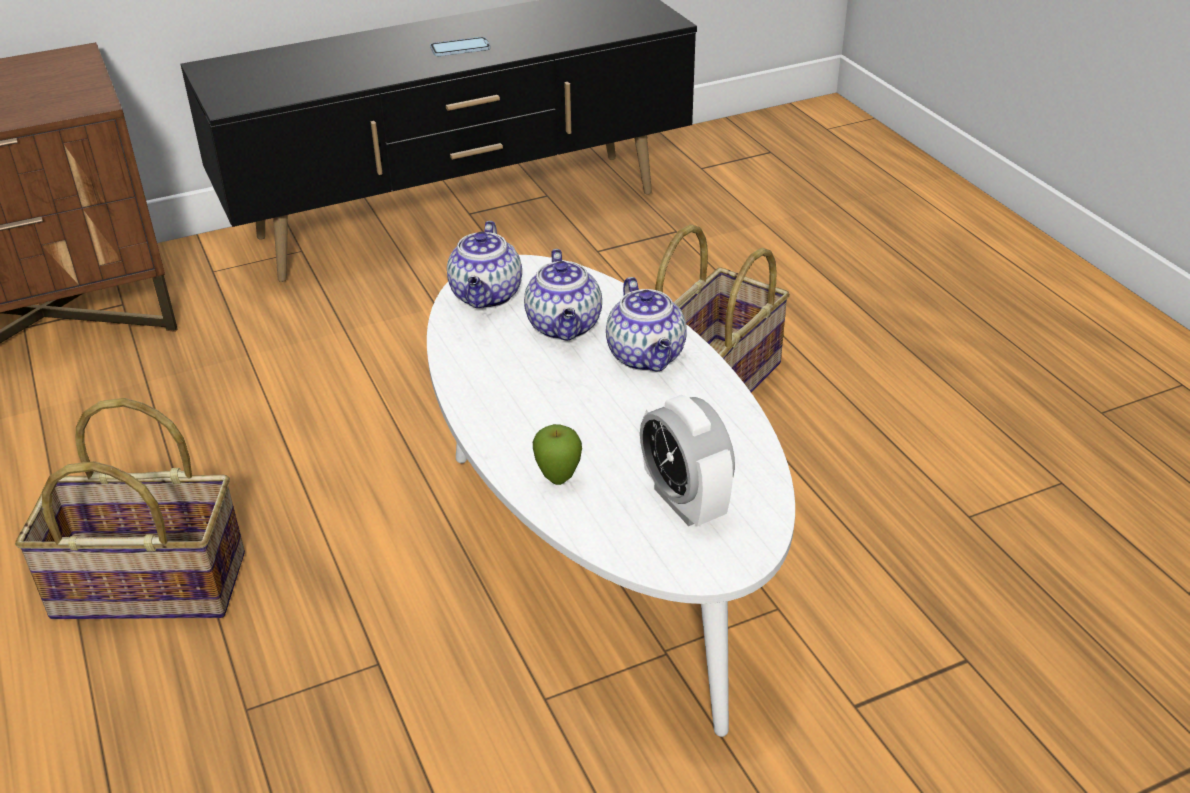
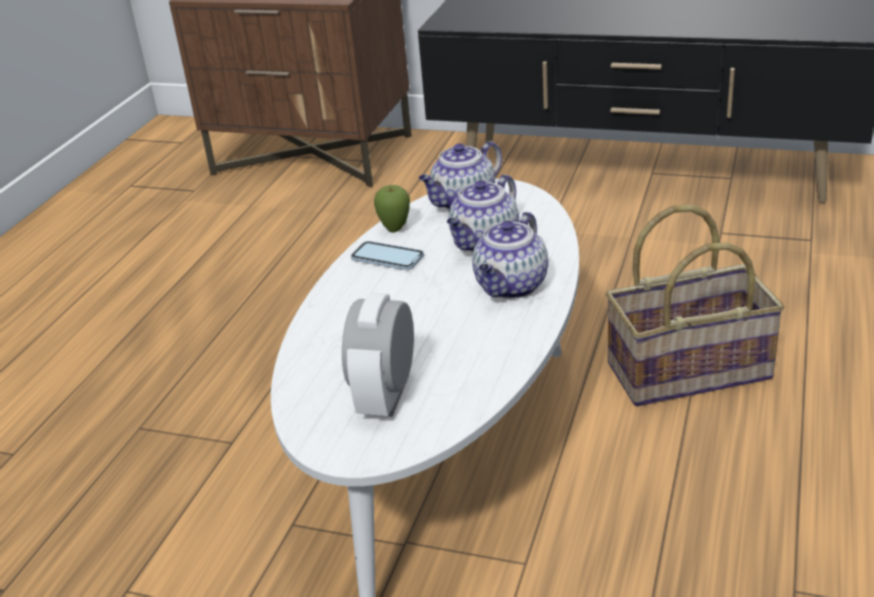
camera: 45 degrees right, 5 degrees down
basket [15,398,245,619] -> none
phone [430,37,491,56] -> phone moved to [351,241,424,270]
apple [533,424,582,485] -> apple moved to [374,185,410,233]

